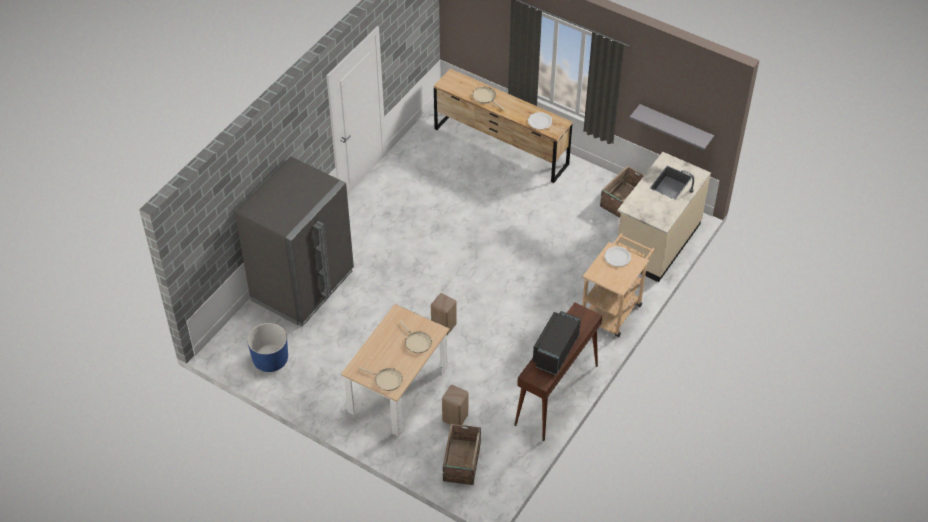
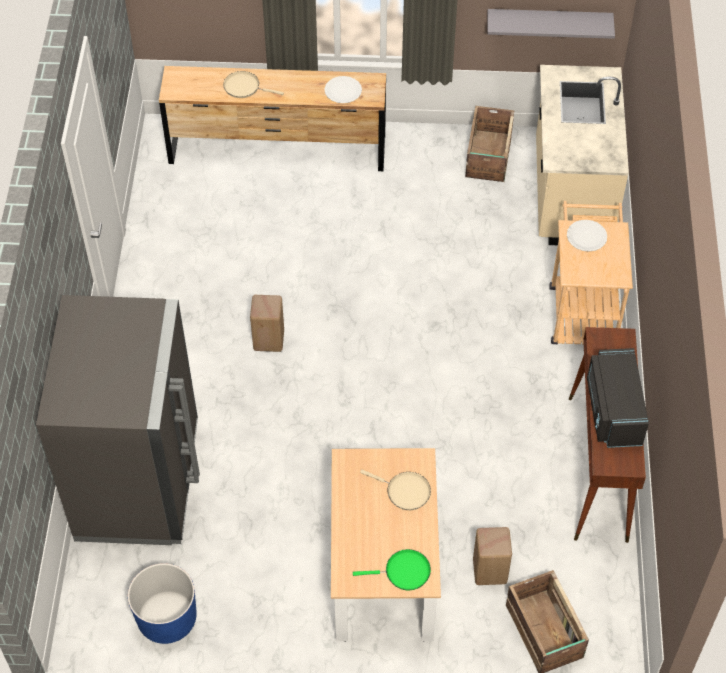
camera: 30 degrees left, 5 degrees up
beige frying pan [359,367,403,391] -> green frying pan [353,549,431,590]
beige stool [431,293,457,335] -> beige stool moved to [250,295,284,352]

